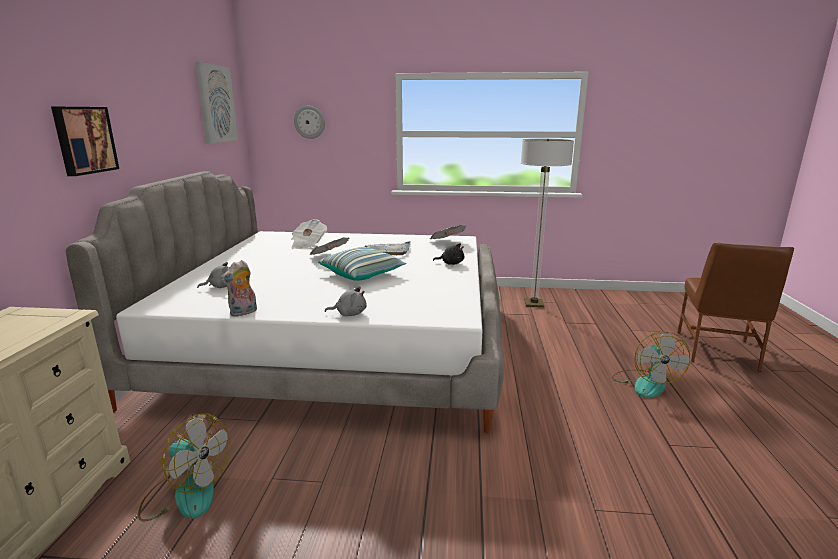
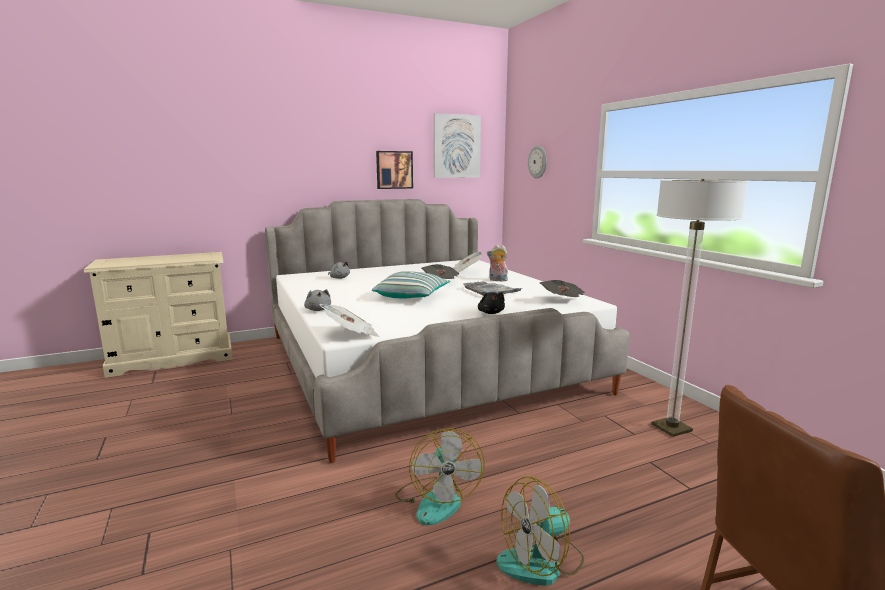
camera: 60 degrees right, 5 degrees down
picture [51,107,119,176] -> picture moved to [376,151,413,189]
fan [138,414,231,522] -> fan moved to [395,429,485,525]
plush toy [221,260,257,317] -> plush toy moved to [487,245,508,281]
none -> newspaper [320,304,380,337]

